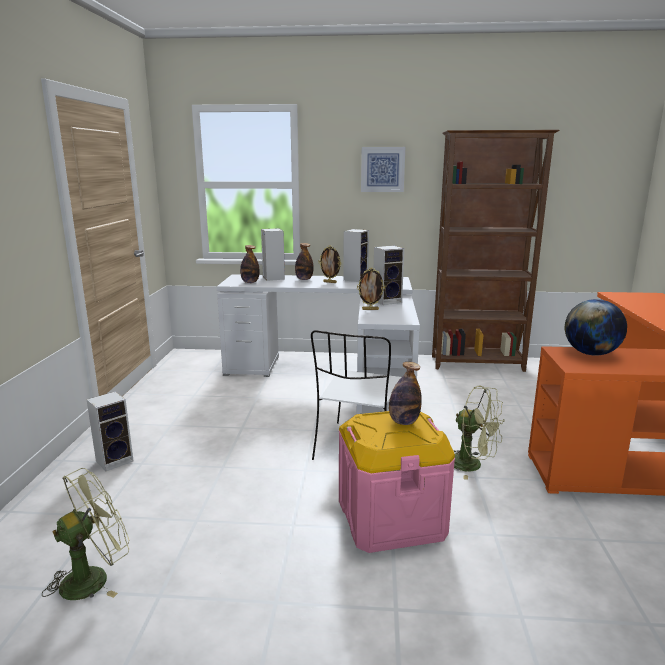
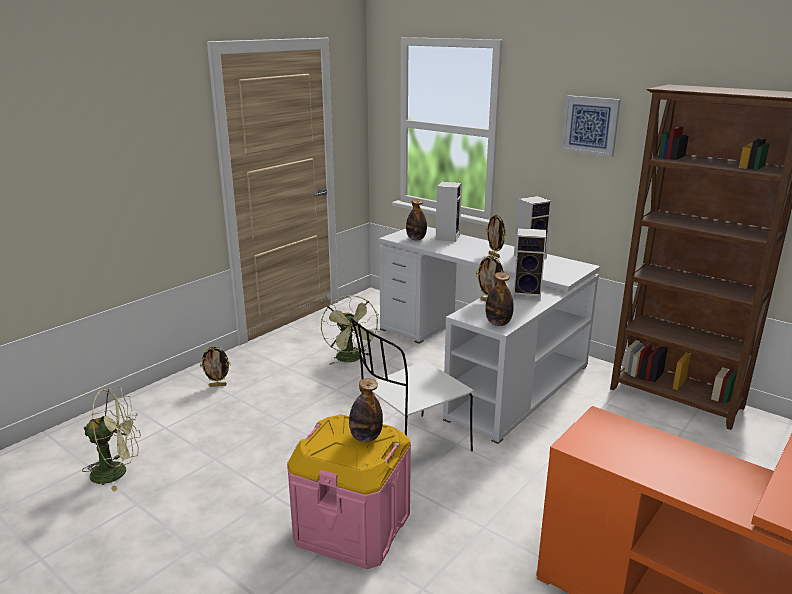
camera: 35 degrees right, 5 degrees up
speaker [86,392,134,471] -> picture frame [200,346,231,387]
bottle [295,243,314,280] -> bottle moved to [485,272,514,326]
green fan [454,385,504,480] -> green fan moved to [321,295,379,365]
globe [565,299,627,356] -> none

